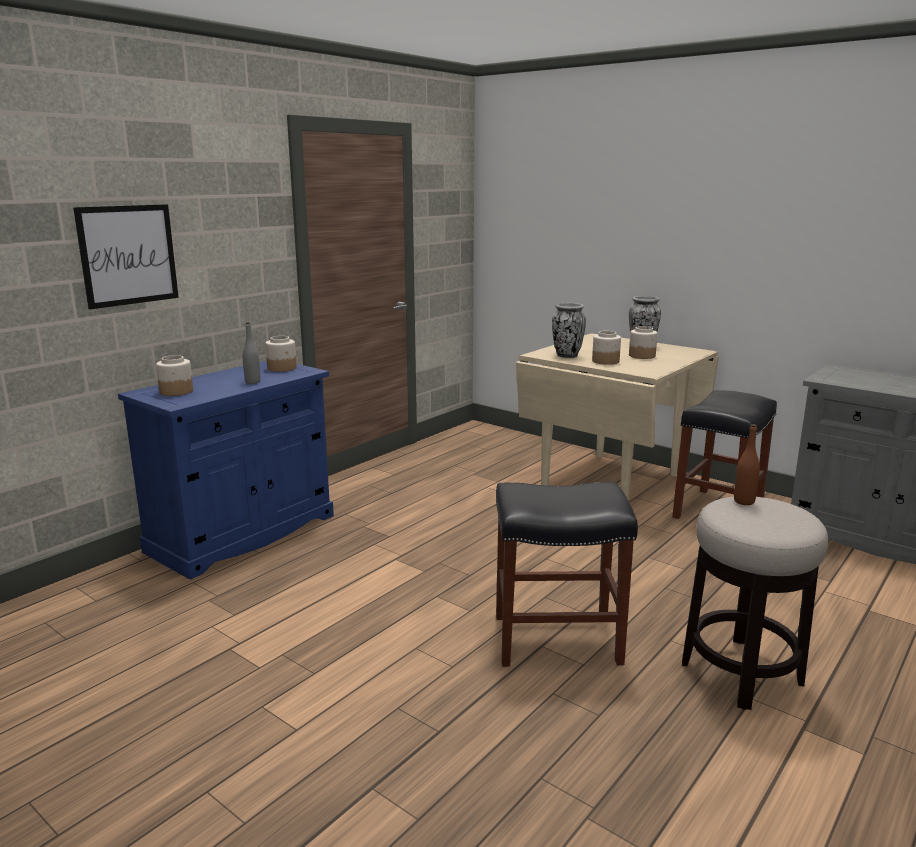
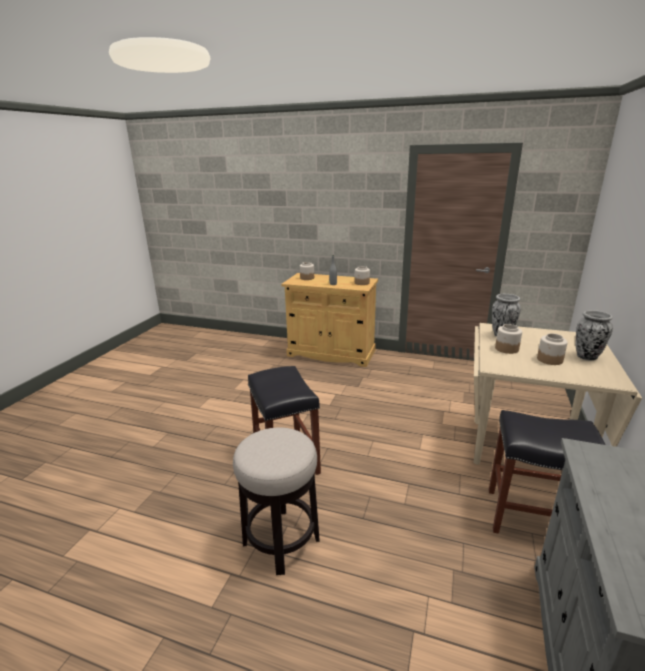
camera: 70 degrees right, 5 degrees up
picture [73,204,179,309] -> none
blue cabinet [118,361,334,580] -> beige cabinet [281,273,378,367]
brown bottle [734,424,760,505] -> none

